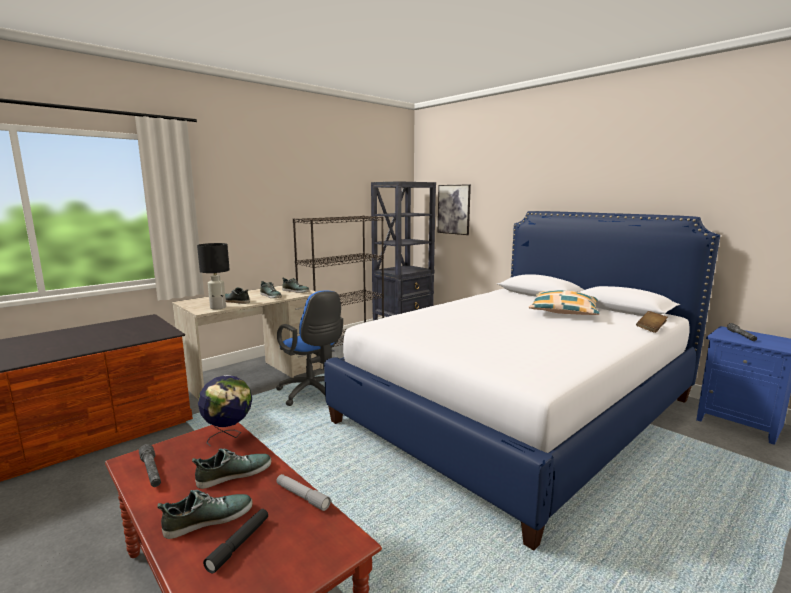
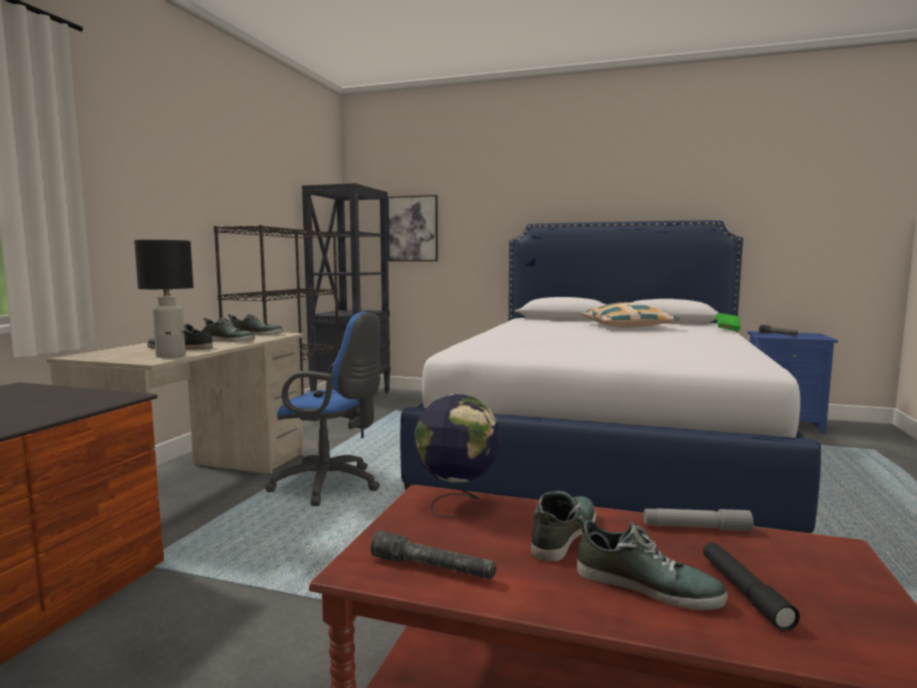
camera: 30 degrees left, 5 degrees down
shoe [157,490,253,539] -> shoe turned 90 degrees clockwise [577,515,728,610]
brown book [636,311,668,333] -> green book [716,313,741,332]

